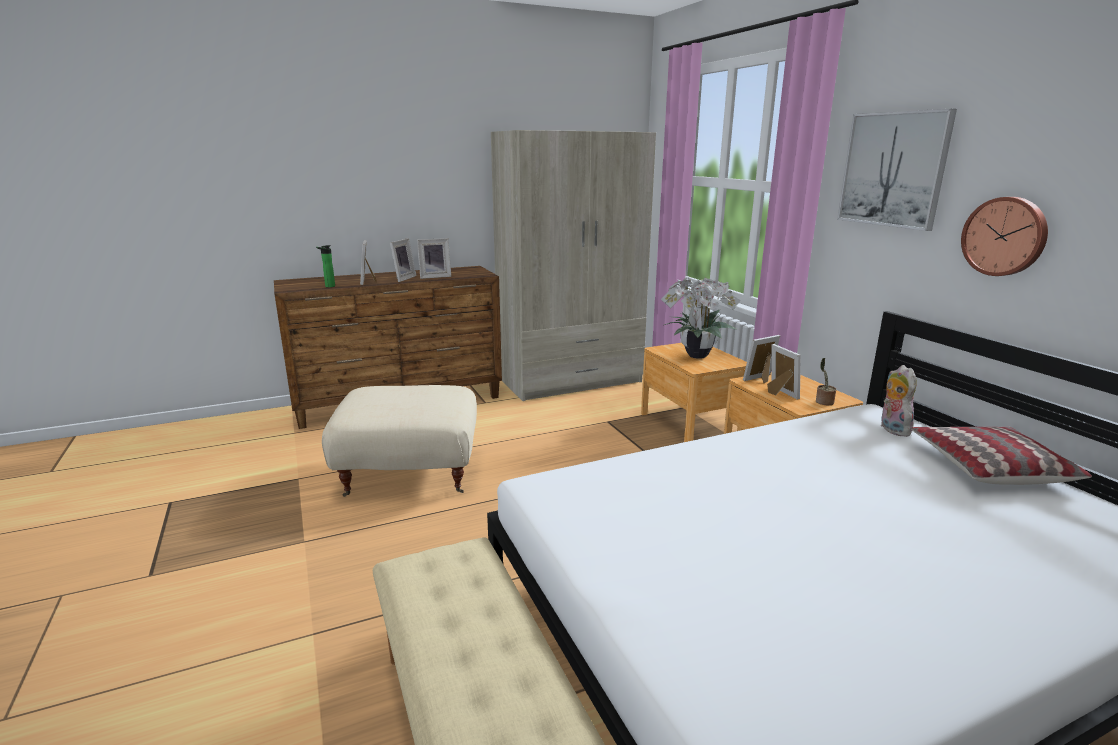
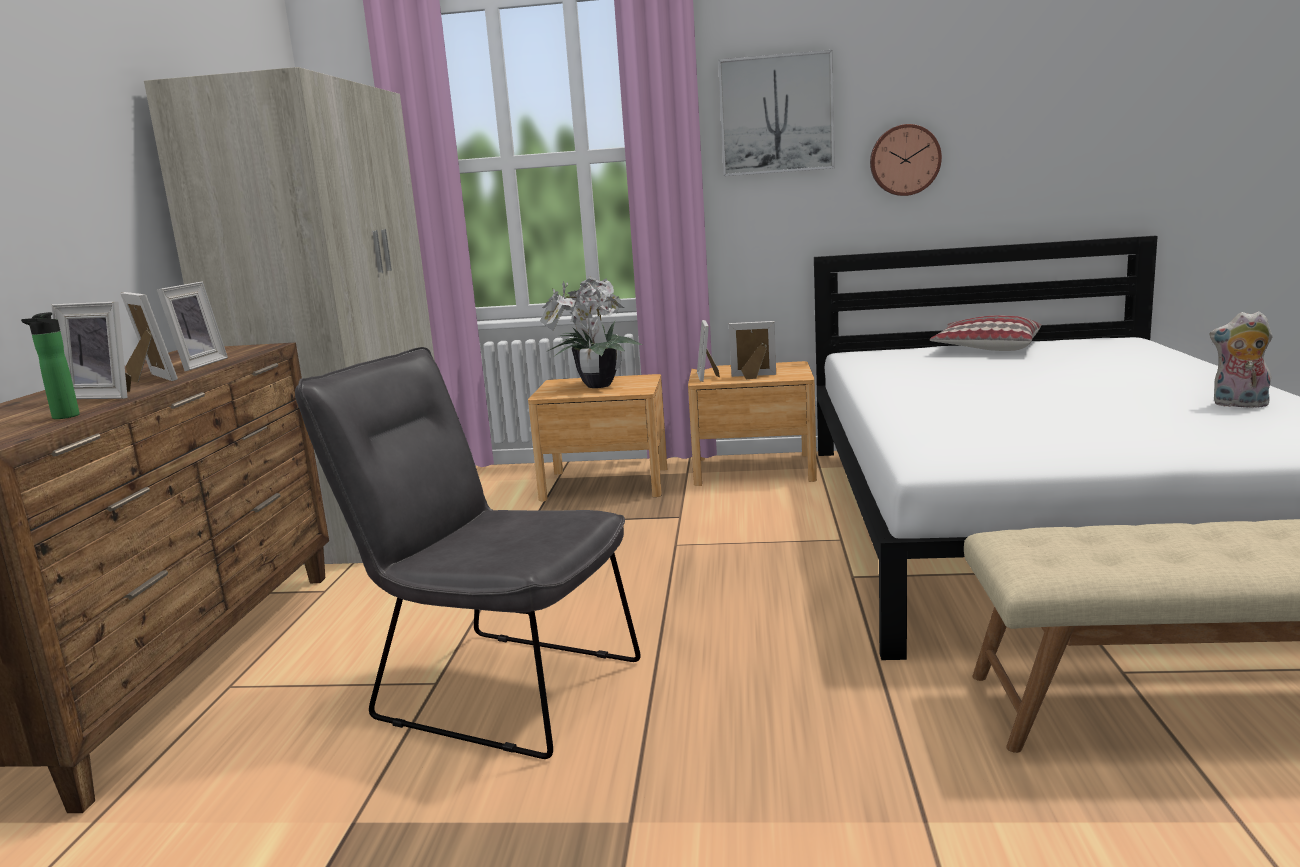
camera: 60 degrees left, 5 degrees down
beige ottoman [322,385,477,497] -> grey chair [295,347,641,759]
potted plant [816,358,836,406] -> none
plush toy [881,365,916,437] -> plush toy moved to [1210,311,1273,408]

